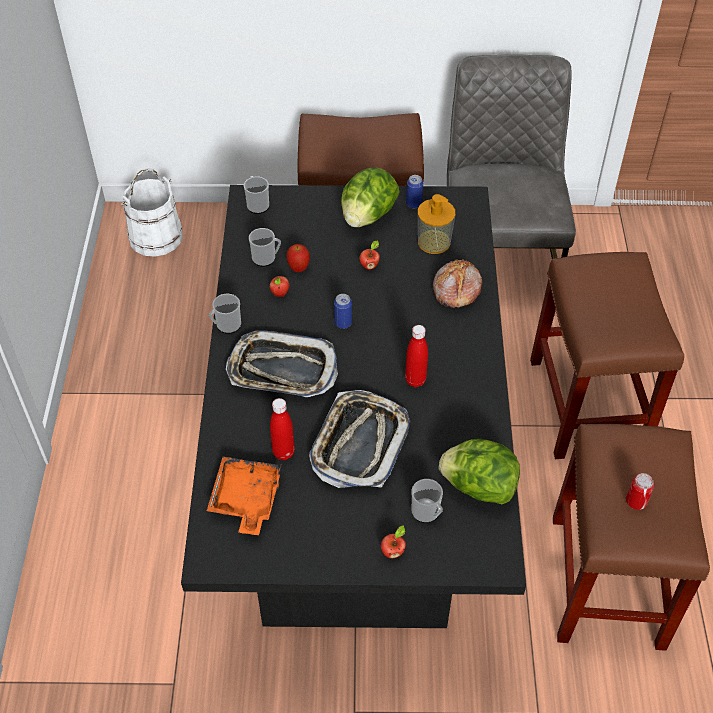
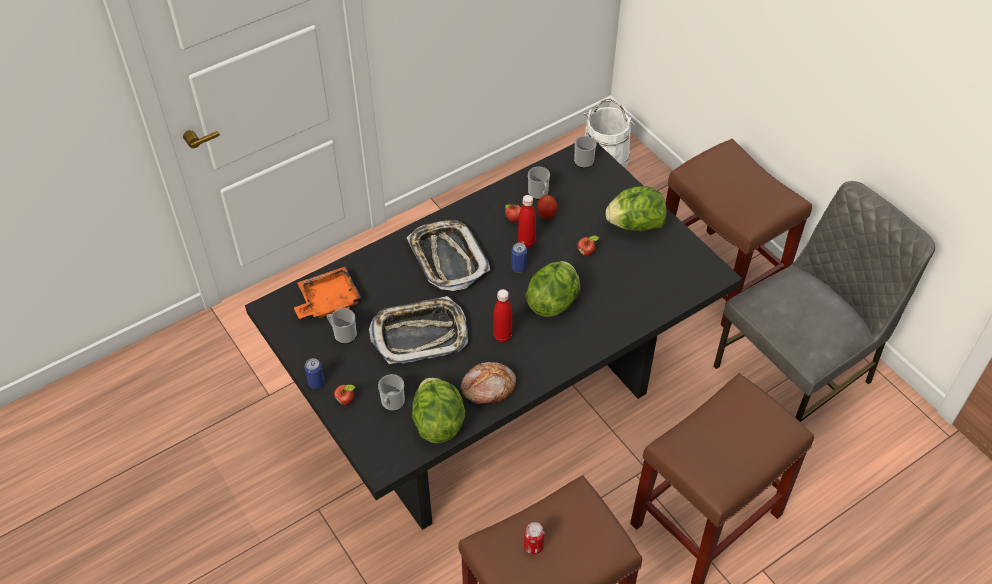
camera: 55 degrees right, 0 degrees up
mug [209,294,241,334] -> mug moved to [327,308,357,344]
red bottle [270,398,295,460] -> red bottle moved to [518,195,536,248]
can [406,175,423,209] -> can moved to [305,358,325,389]
soap dispenser [418,194,455,254] -> none
bread [433,259,482,308] -> bread moved to [460,362,516,405]
none -> lettuce [525,261,581,317]

